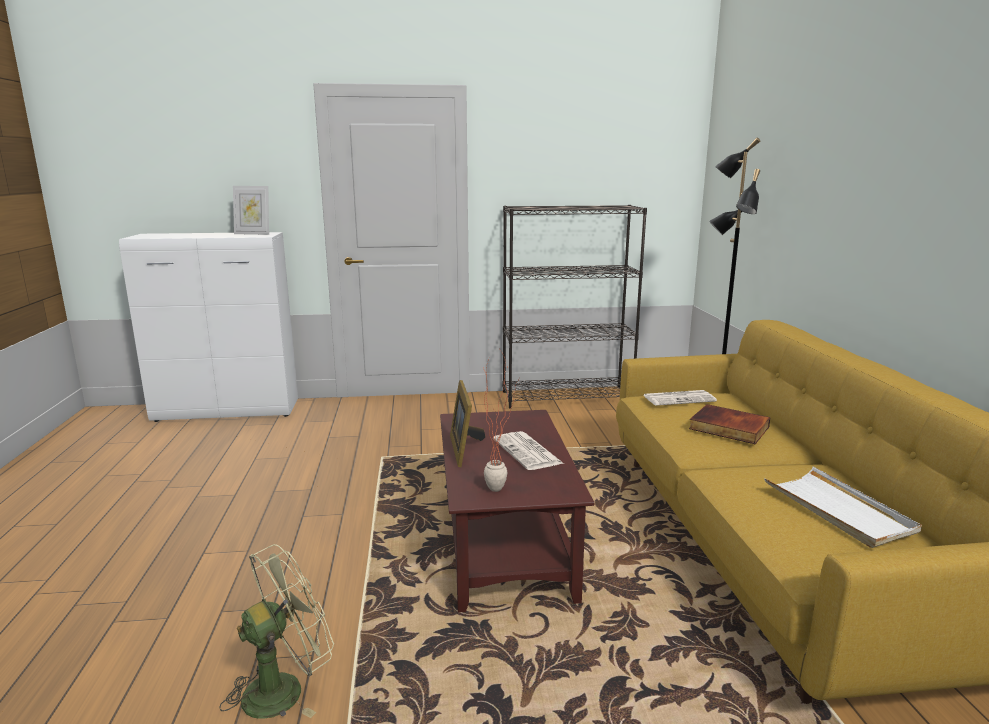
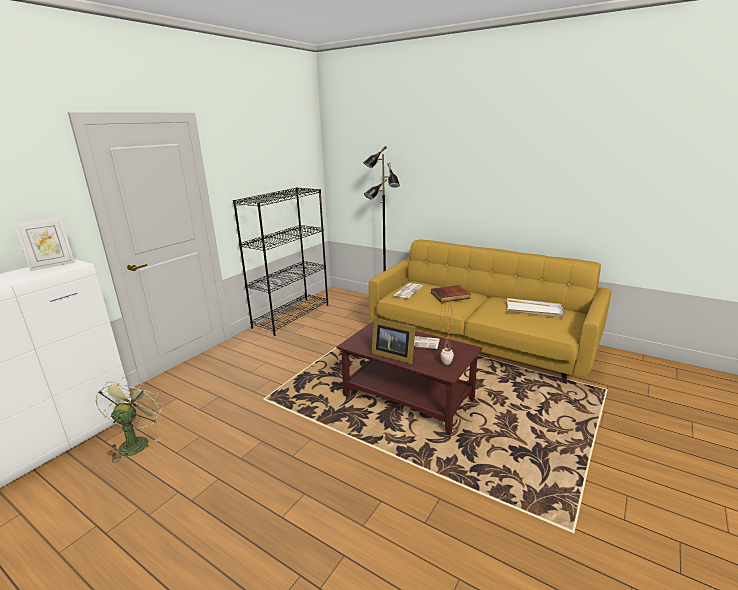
camera: 50 degrees left, 5 degrees up
green fan [219,544,334,719] -> green fan moved to [96,377,164,463]

